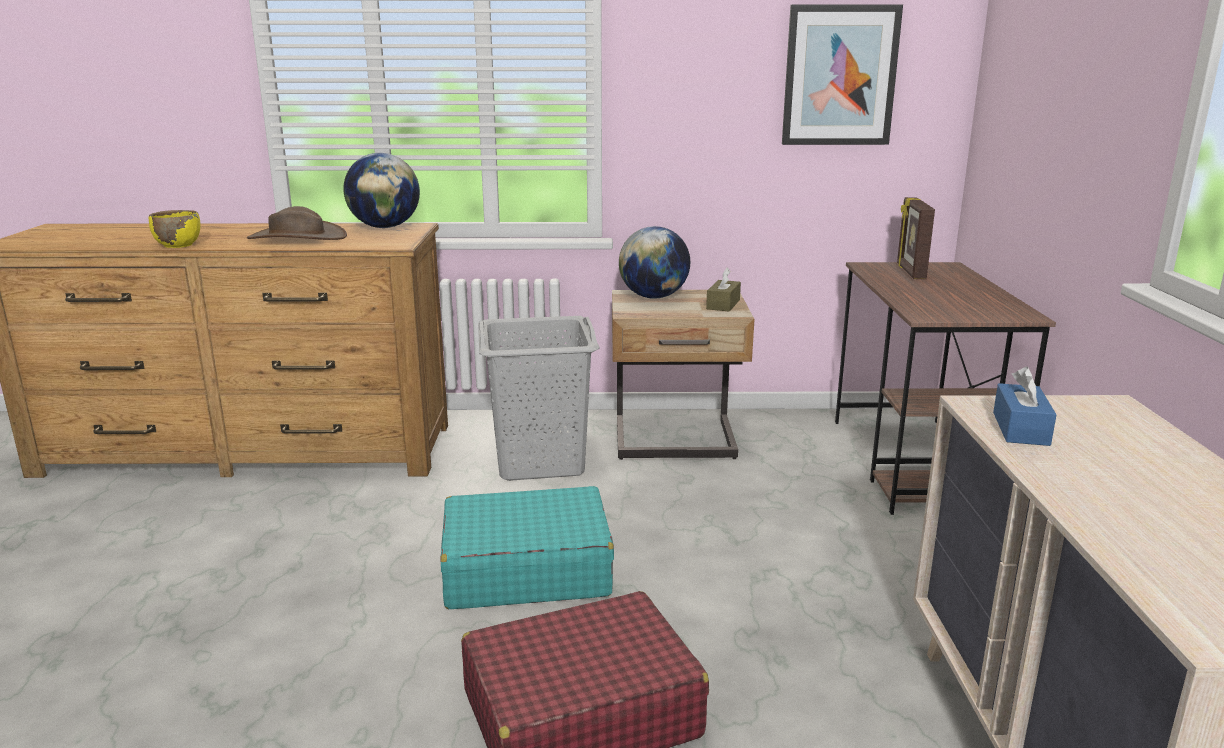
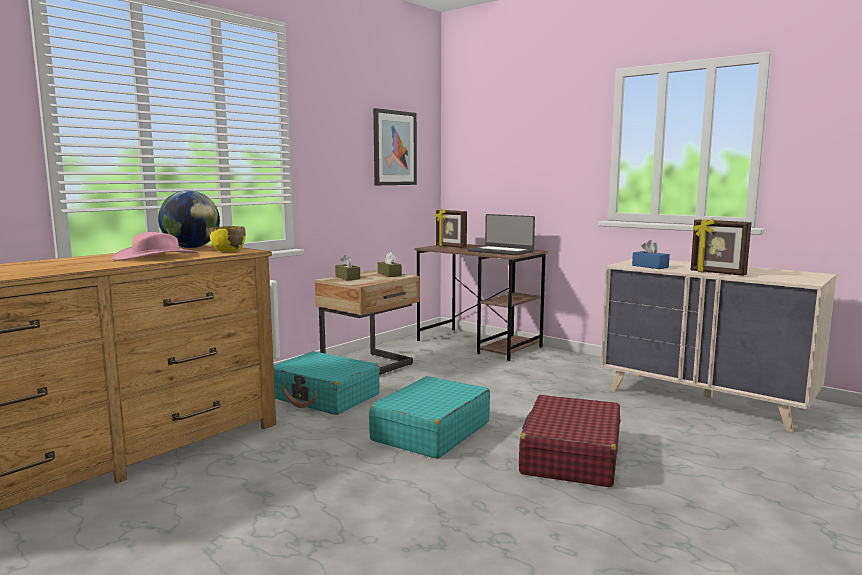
camera: 50 degrees left, 10 degrees down
yellow bowl [149,210,200,248] -> yellow bowl moved to [209,226,246,252]
brown hat [247,206,347,240] -> pink hat [112,232,198,261]
grey laundry basket [478,316,599,481] -> turquoise suitcase [274,351,380,415]
globe [619,226,690,299] -> brown tissue box [335,255,360,281]
none -> laptop [468,214,535,255]
none -> picture frame [691,219,752,276]

